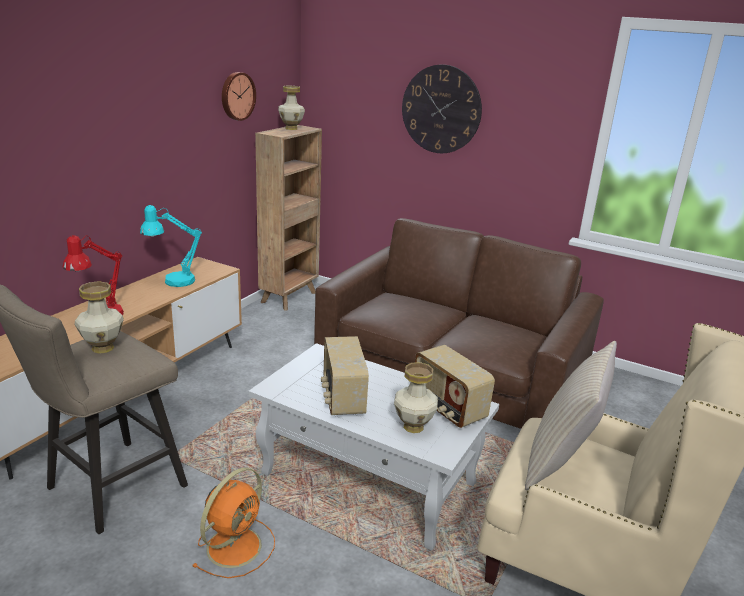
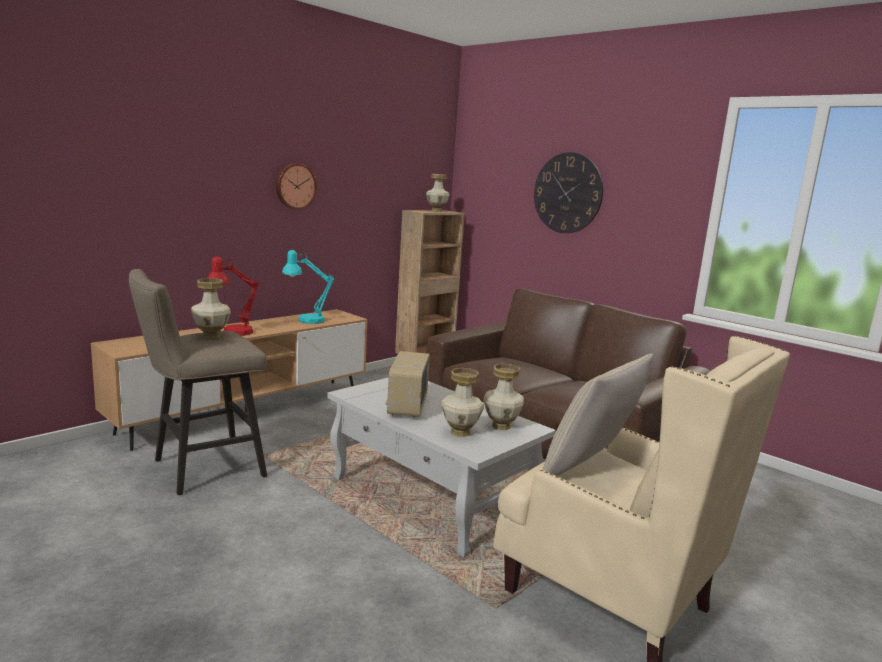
camera: 15 degrees right, 10 degrees down
orange fan [192,468,275,578] -> none
wall clock [222,72,256,121] -> wall clock moved to [276,163,317,210]
radio [415,345,495,428] -> vase [483,364,524,430]

